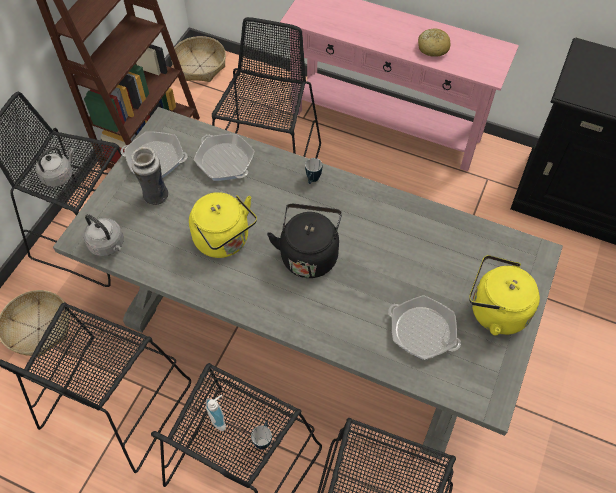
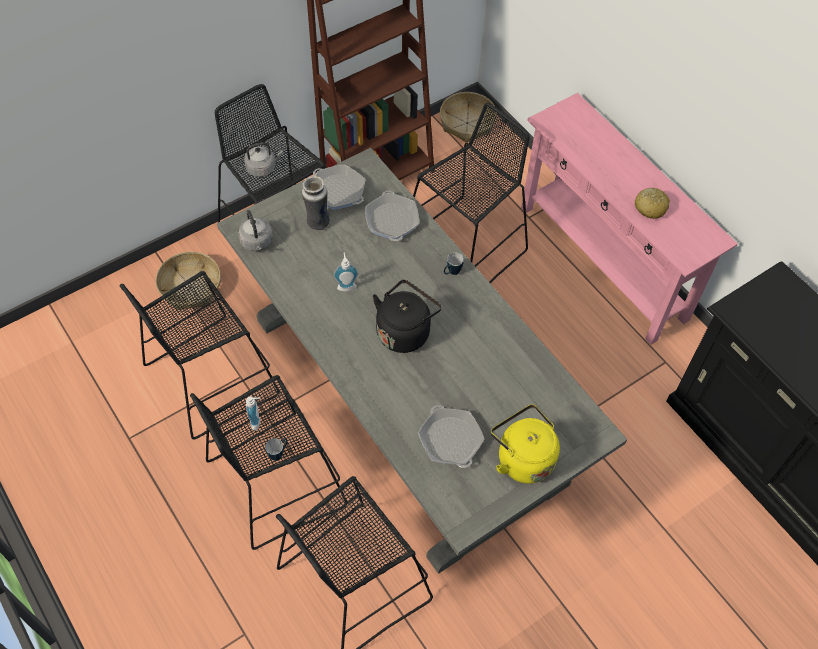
camera: 30 degrees right, 0 degrees up
yellow kettle [189,192,257,258] -> soap dispenser [334,252,359,291]

